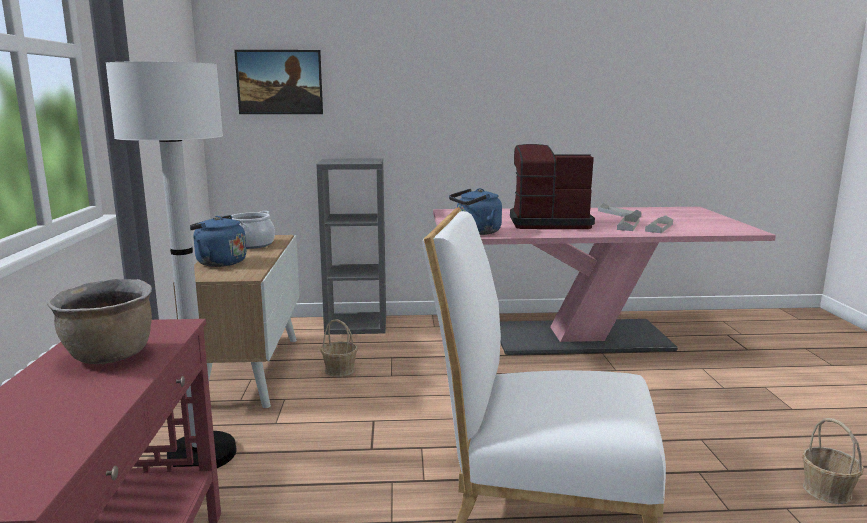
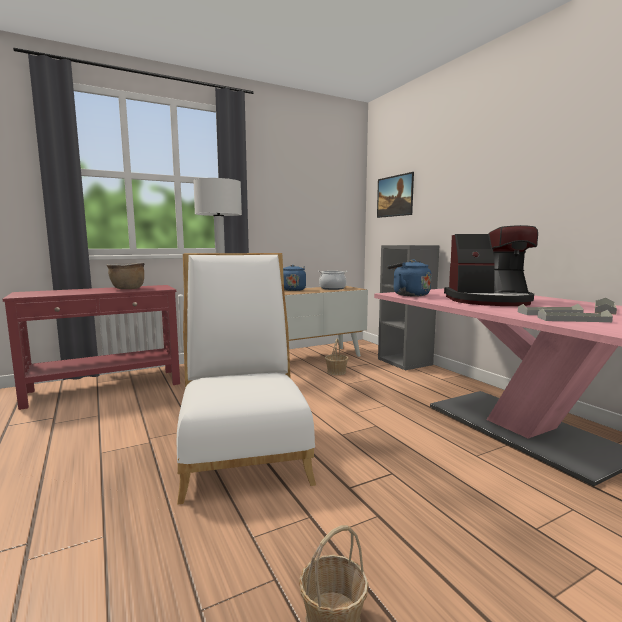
camera: 65 degrees right, 5 degrees down
coffee machine [510,144,595,229] -> coffee machine turned 120 degrees clockwise [444,225,538,306]

